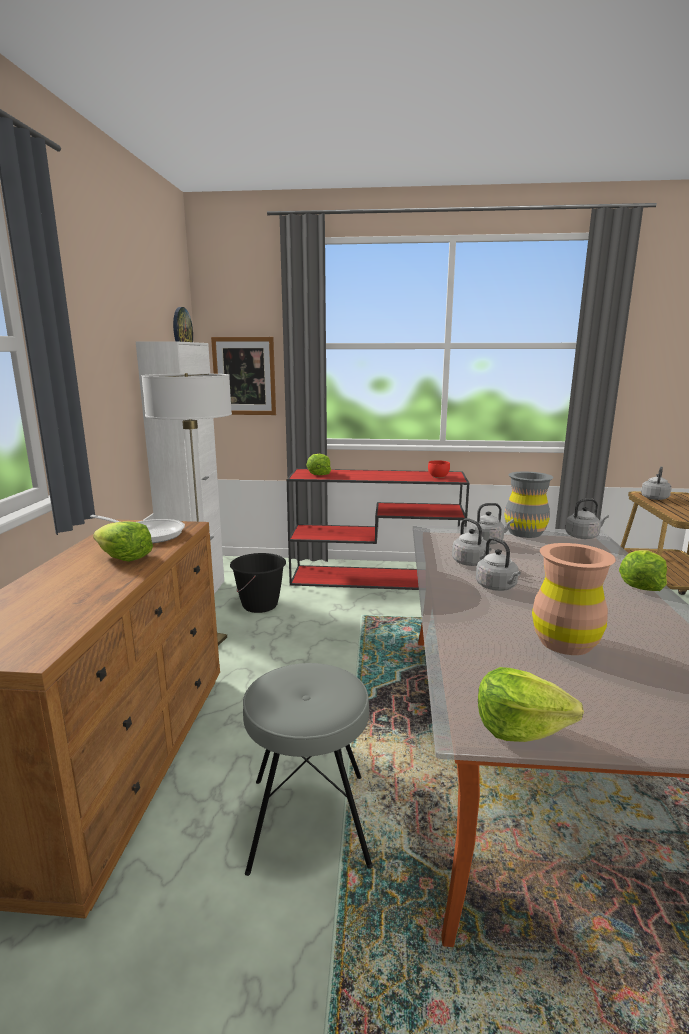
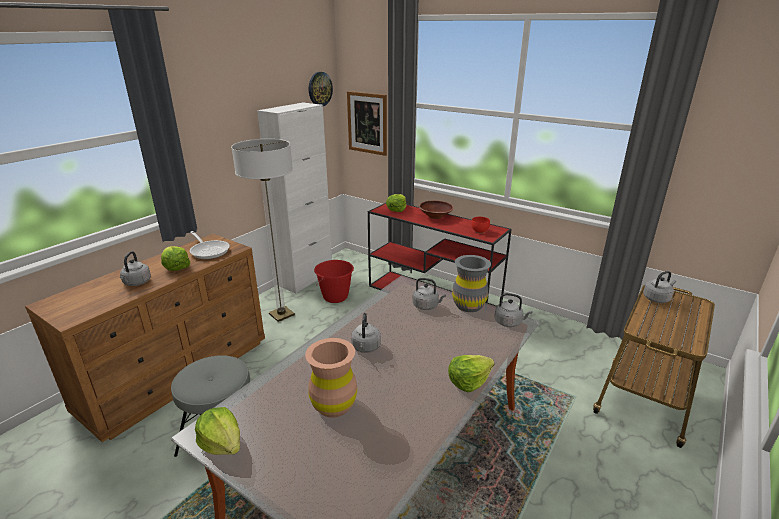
camera: 30 degrees right, 10 degrees up
black bucket [230,553,286,613] -> red bucket [314,260,354,303]
grey kettle [452,518,491,566] -> grey kettle moved to [120,251,151,286]
none -> brown bowl [419,201,454,219]

